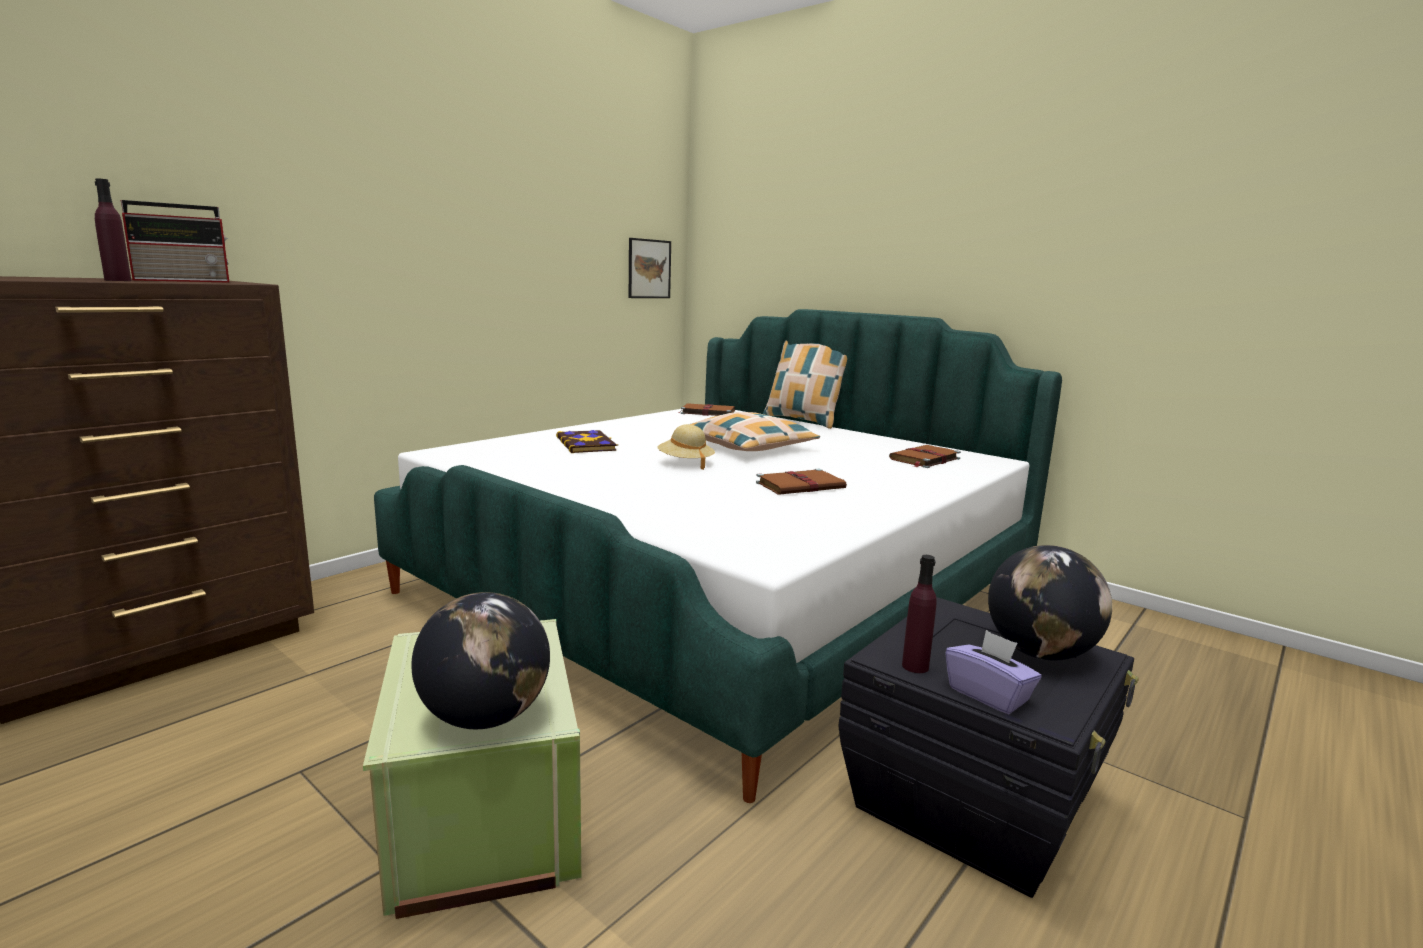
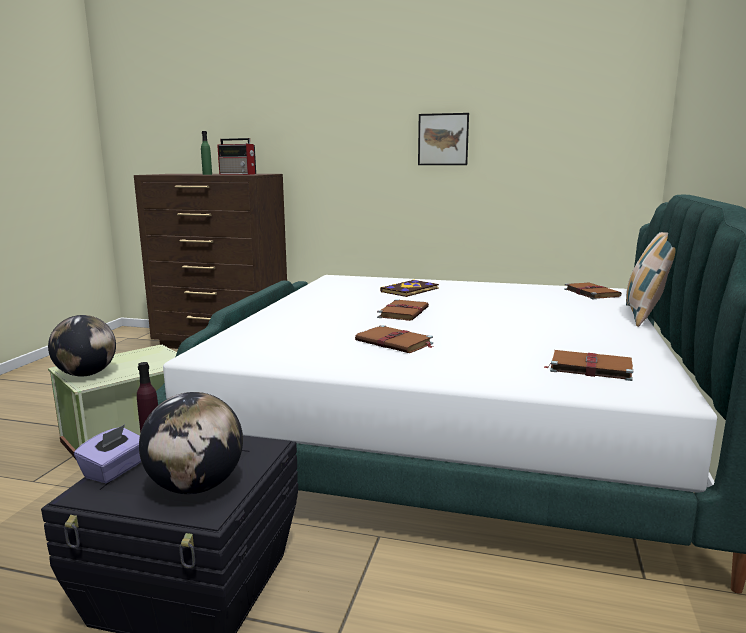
camera: 65 degrees right, 0 degrees up
purple bottle [95,178,131,281] -> green bottle [201,131,212,175]
picture [629,238,671,298] -> picture moved to [418,113,469,165]
beige hat [657,424,715,470] -> brown book [377,299,429,321]
pillow [690,412,820,451] -> none

